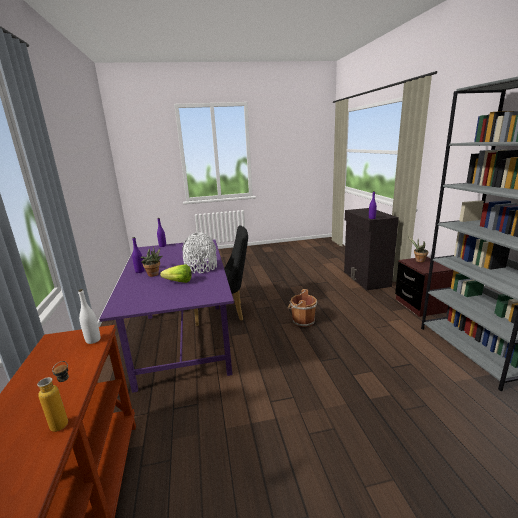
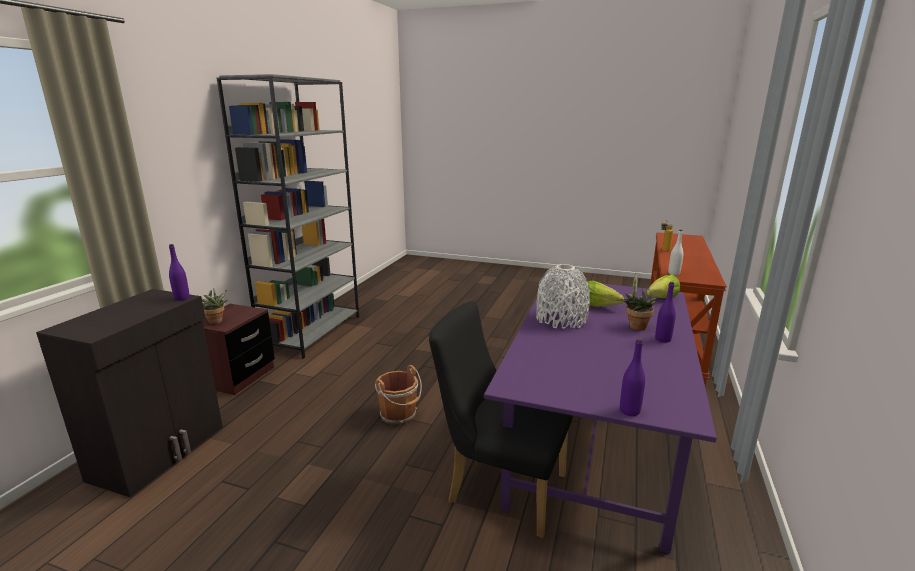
camera: 150 degrees left, 0 degrees up
none -> lettuce [647,275,680,298]

